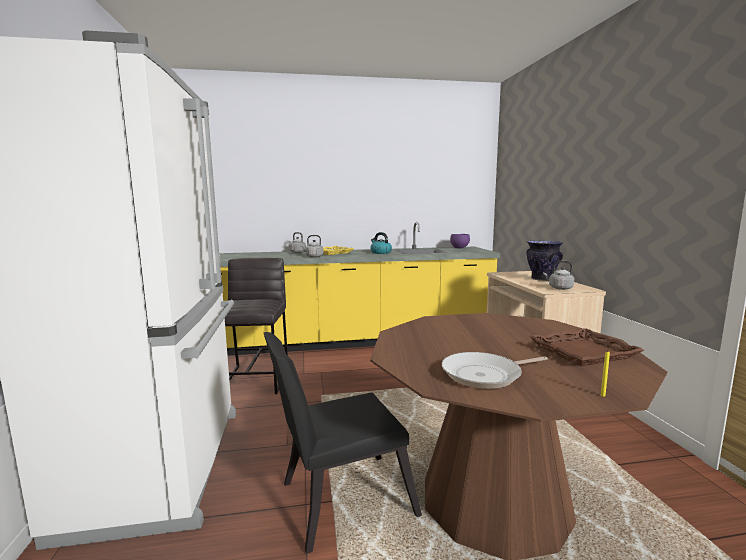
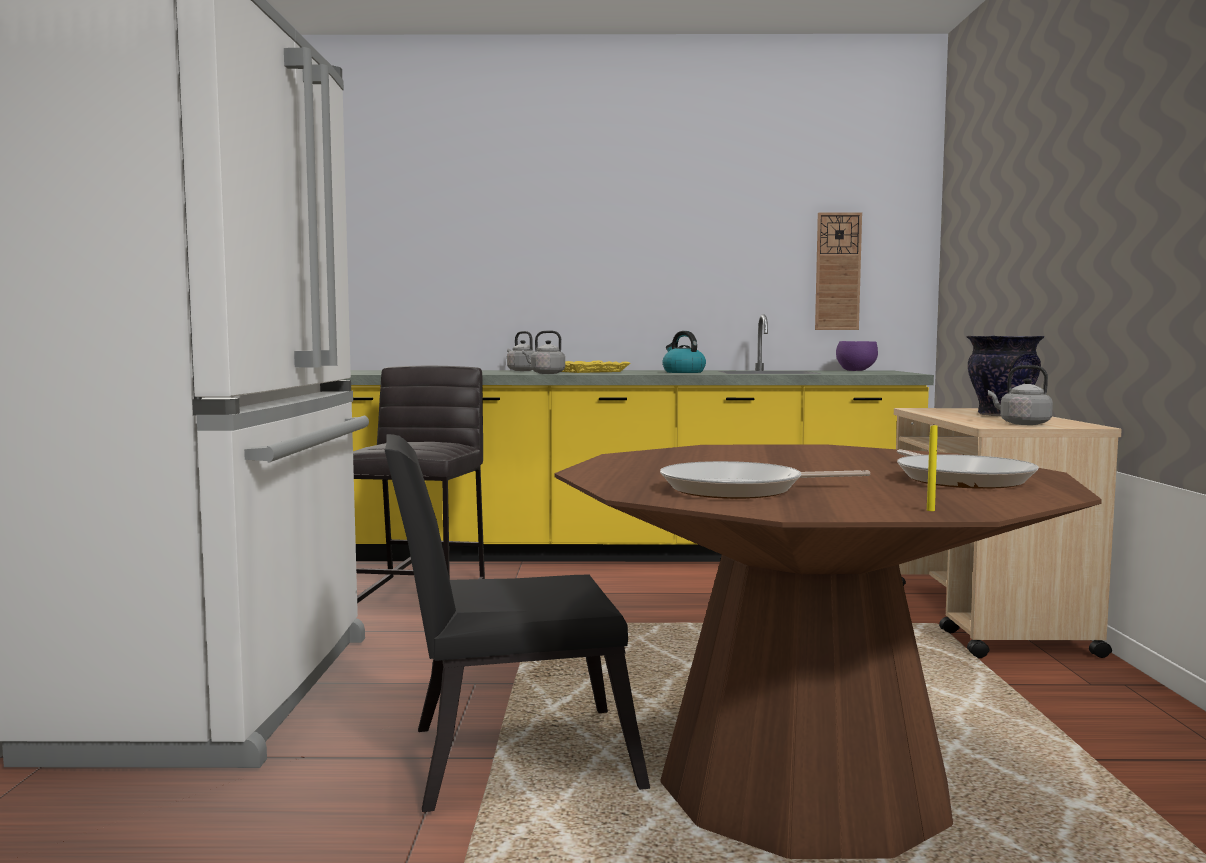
camera: 10 degrees right, 5 degrees down
brown tray [529,328,644,366] -> frying pan [897,449,1039,489]
none -> wall clock [815,212,862,330]

